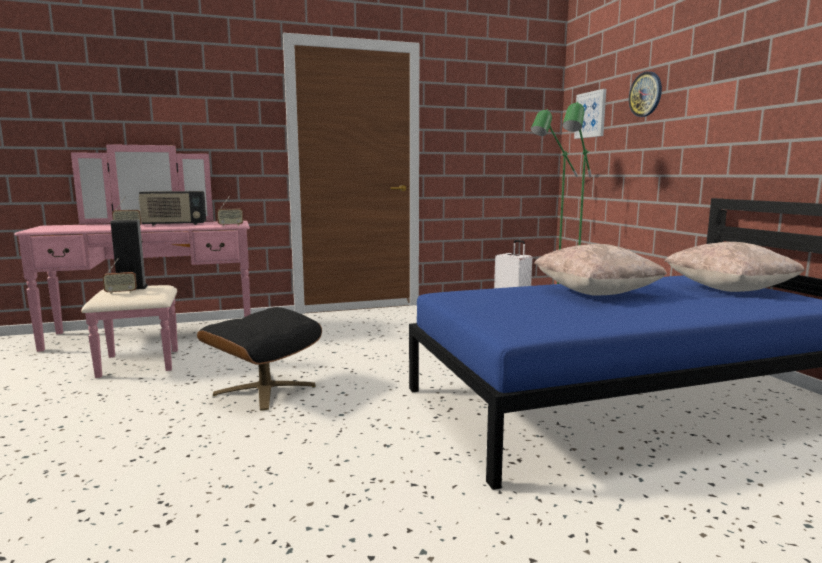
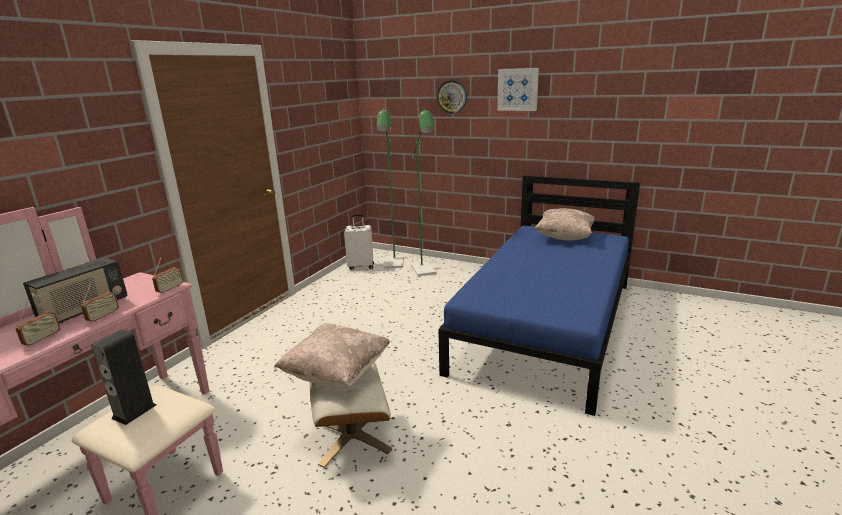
camera: 45 degrees left, 10 degrees up
radio [103,258,137,294] -> radio moved to [81,282,119,322]
black ottoman [197,307,322,411] -> beige ottoman [310,362,392,468]
beige pillow [534,244,667,295] -> beige pillow moved to [274,323,390,388]
picture [574,89,606,139] -> picture moved to [497,68,539,111]

